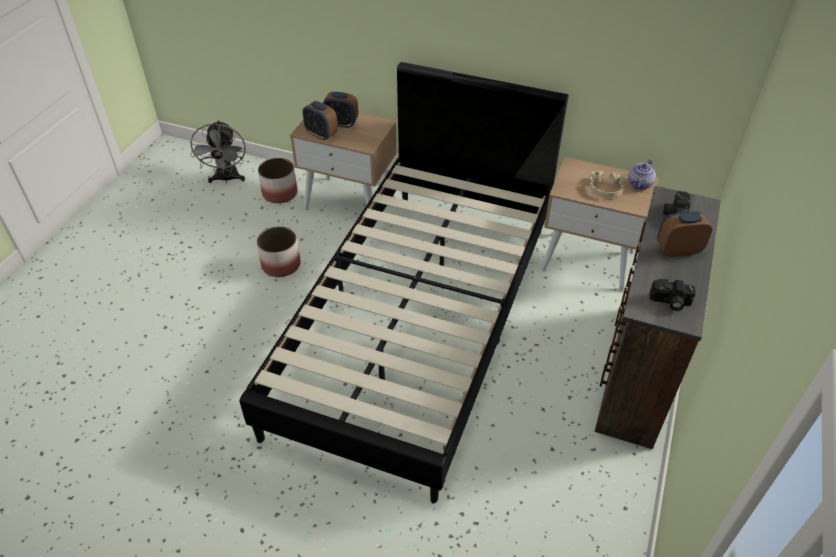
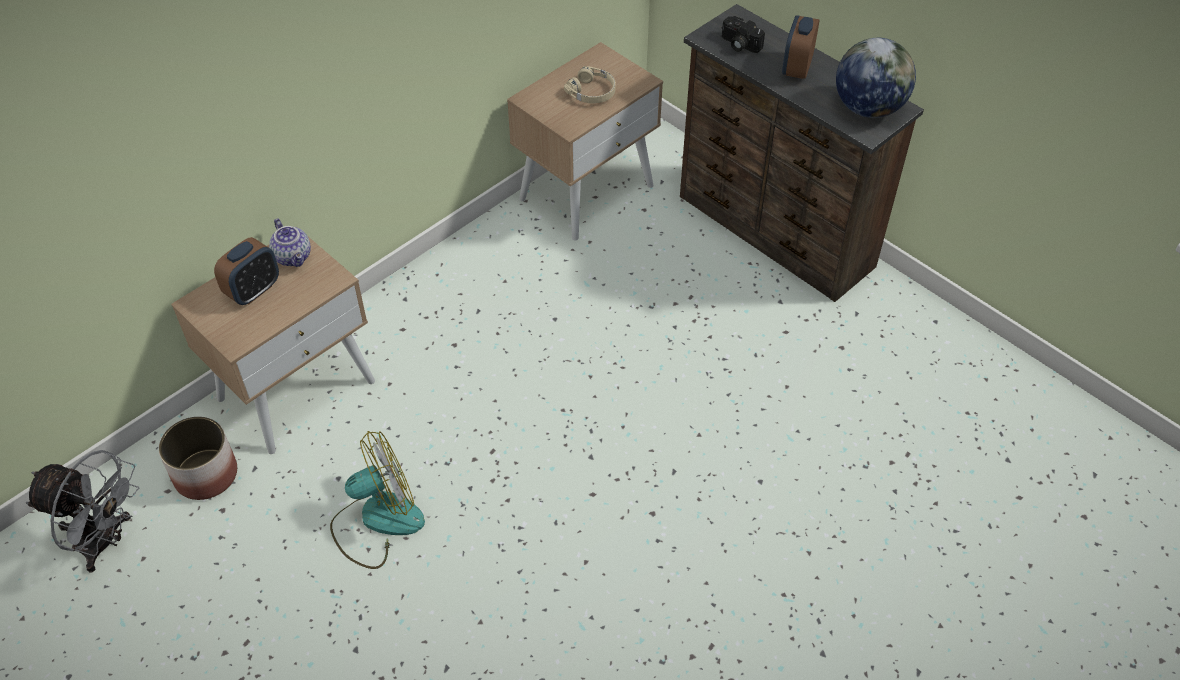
camera: 65 degrees left, 5 degrees up
black bed [239,62,569,503] -> none
planter [257,226,301,277] -> fan [330,431,425,569]
alarm clock [303,101,338,141] -> none
teapot [628,159,656,190] -> teapot moved to [269,219,311,267]
camera [649,279,696,311] -> globe [836,38,916,118]

